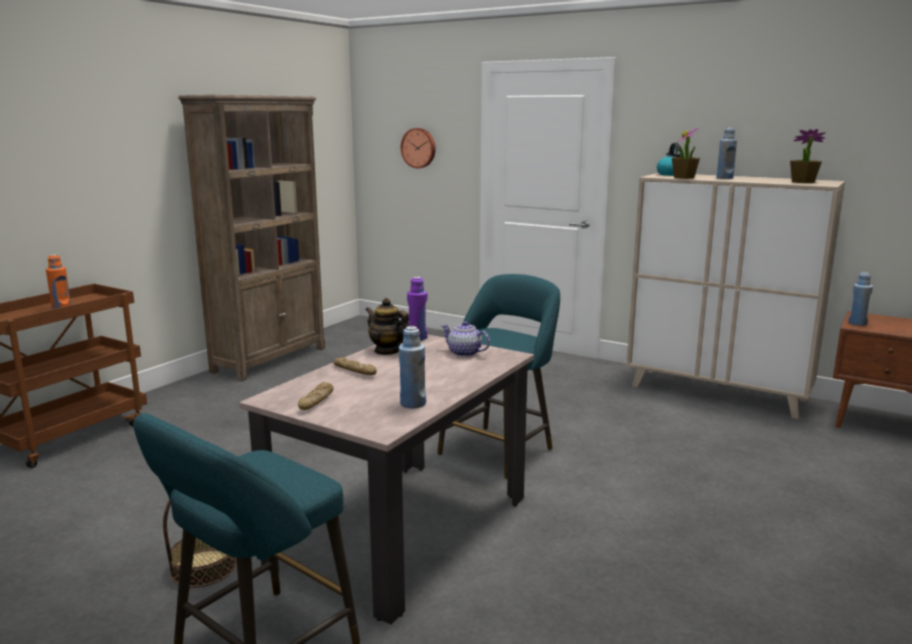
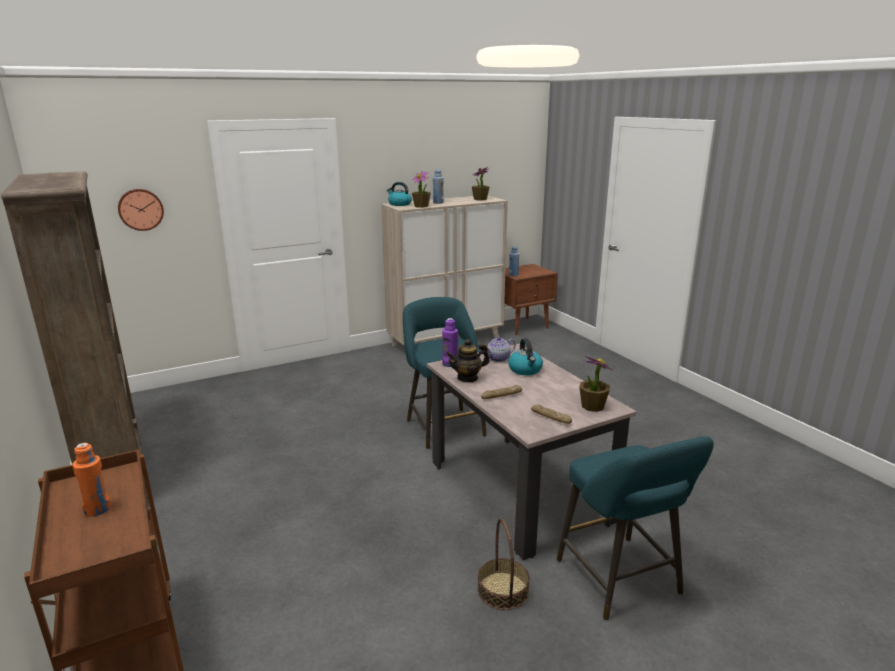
camera: 60 degrees left, 5 degrees up
blue bottle [399,326,426,409] -> none
none -> kettle [508,338,543,375]
none -> potted plant [579,356,612,412]

